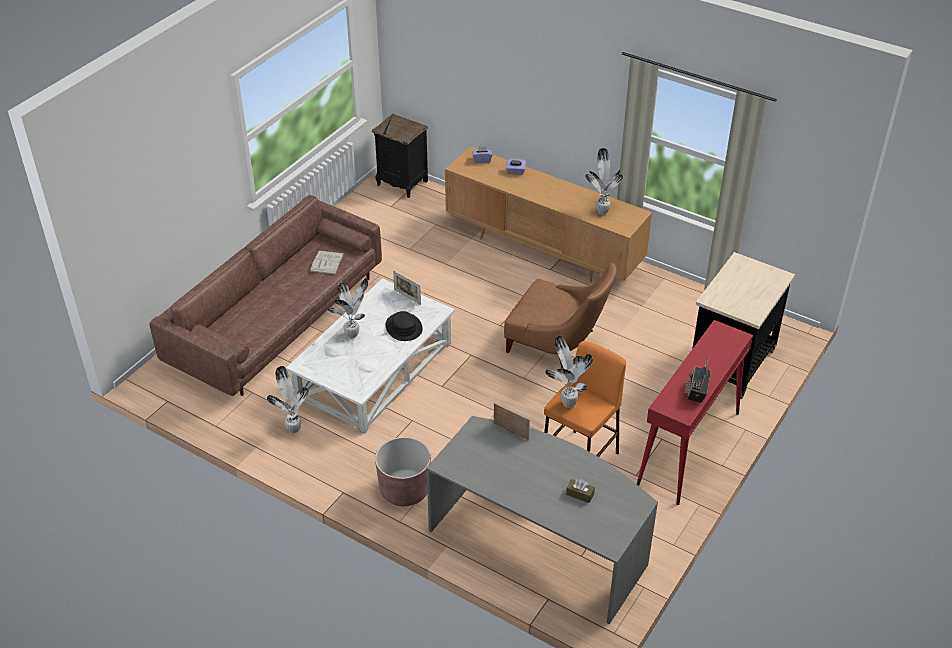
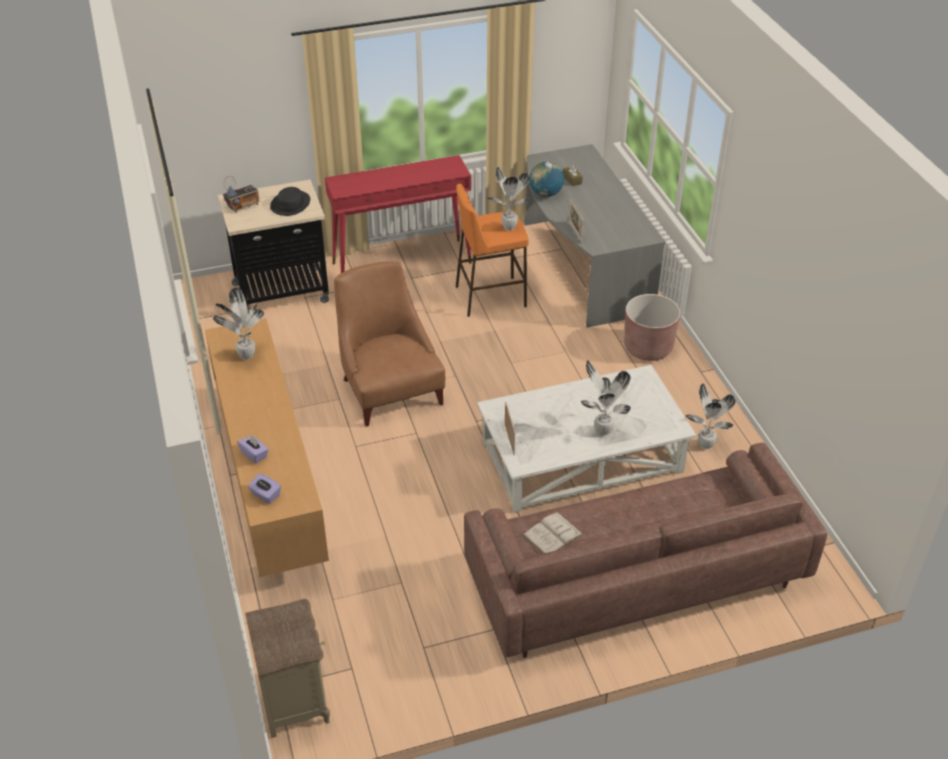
camera: 140 degrees left, 0 degrees up
black nightstand [372,114,428,198] -> beige nightstand [245,599,330,738]
black hat [386,311,423,341] -> black hat moved to [270,187,310,216]
radio [684,357,711,403] -> radio moved to [223,176,259,213]
none -> globe [529,161,564,197]

